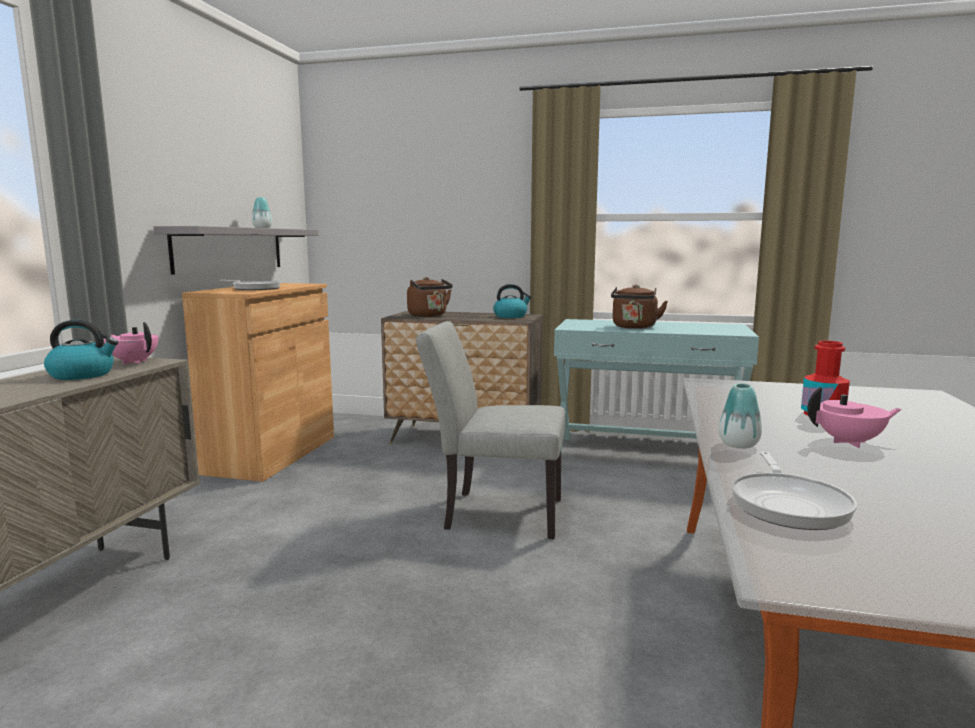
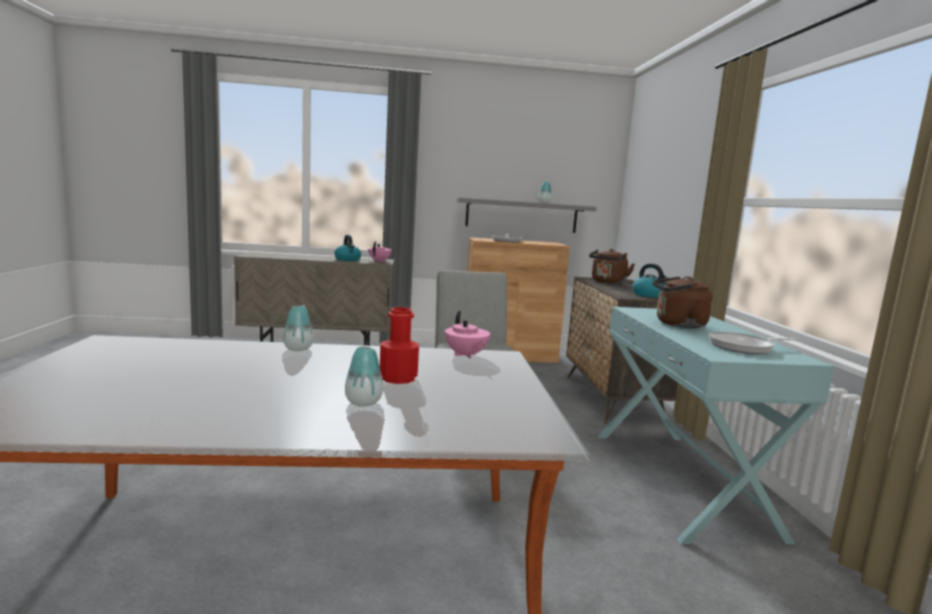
camera: 70 degrees right, 0 degrees up
frying pan [731,451,857,530] -> frying pan moved to [709,332,798,354]
pink teapot [807,387,902,448] -> pink teapot moved to [445,311,490,359]
none -> vase [345,346,383,407]

